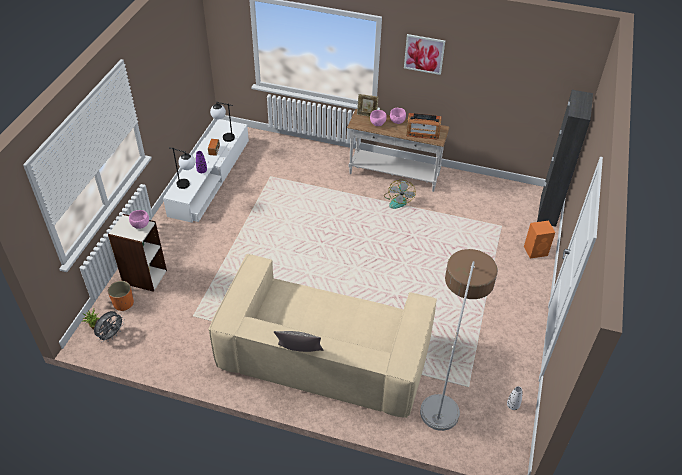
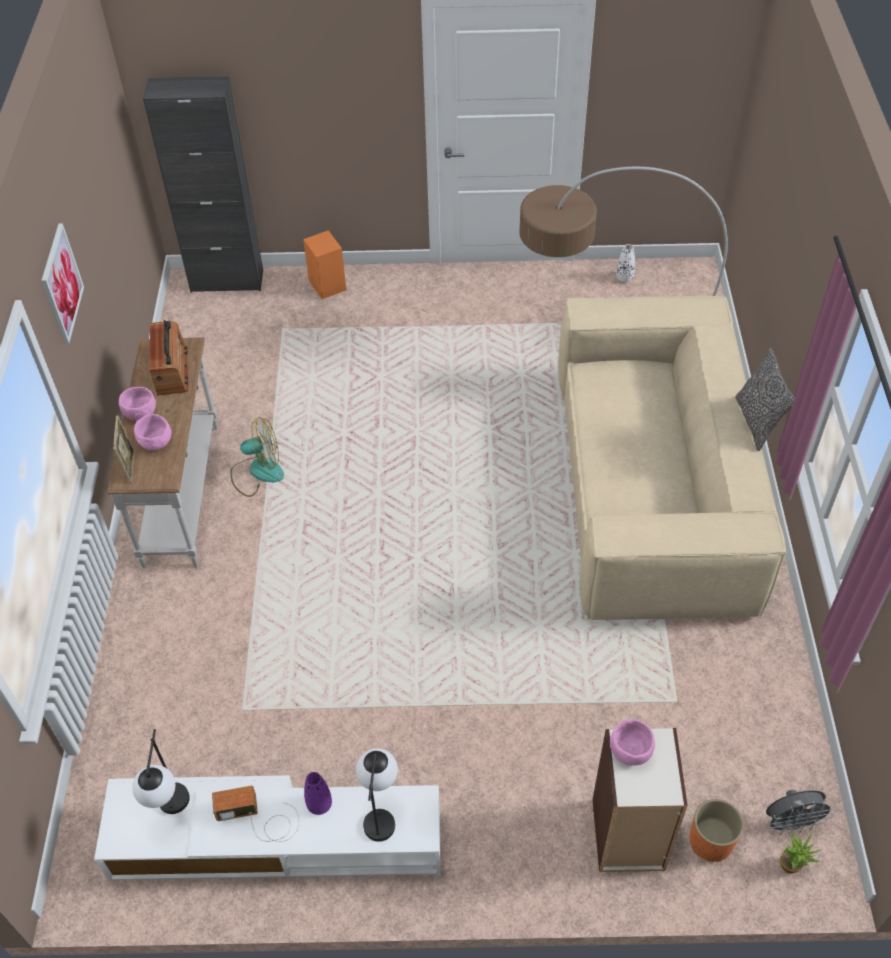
camera: 105 degrees left, 5 degrees up
grey fan [94,311,125,342] -> grey fan turned 150 degrees clockwise [766,790,836,835]

